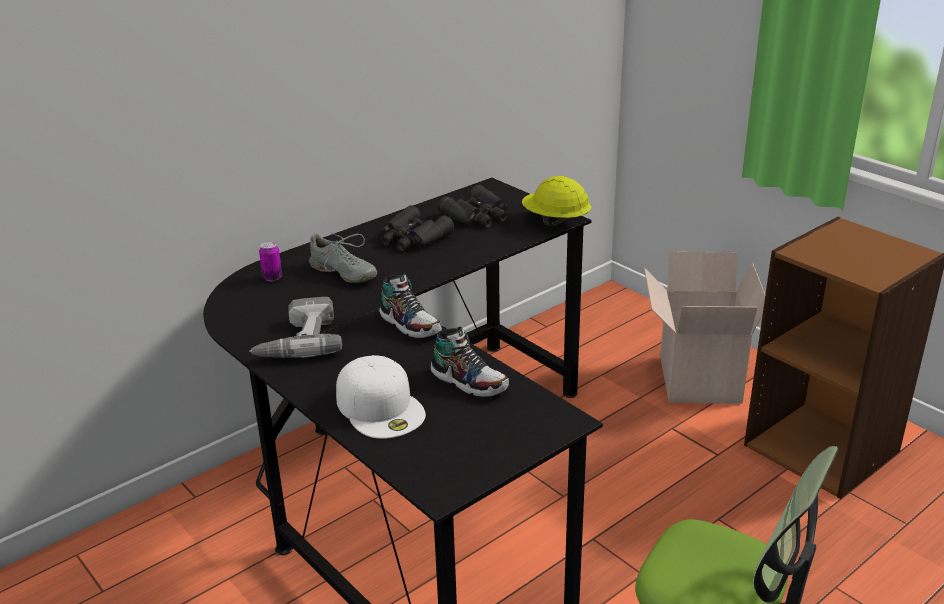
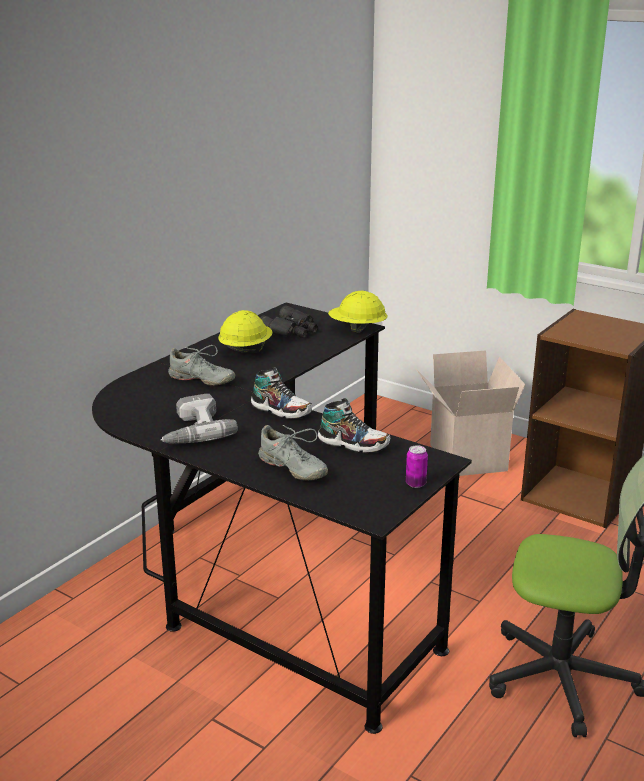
camera: 15 degrees left, 5 degrees down
can [259,241,282,281] -> can moved to [406,445,428,488]
white cap [336,355,426,439] -> grey shoe [258,425,328,481]
black binoculars [381,205,454,251] -> yellow hard hat [218,310,273,353]

